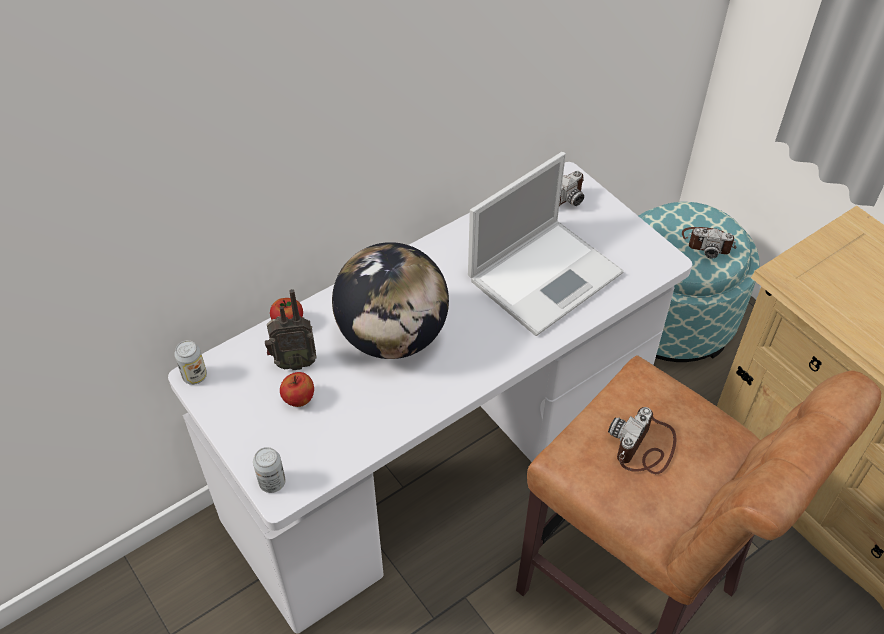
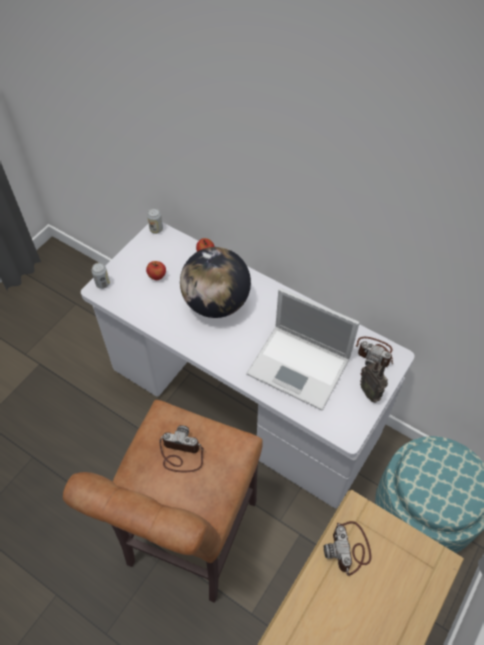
camera: 70 degrees right, 5 degrees up
radio [265,289,317,370] -> radio moved to [360,360,388,403]
camera [682,227,736,259] -> camera moved to [324,521,371,576]

